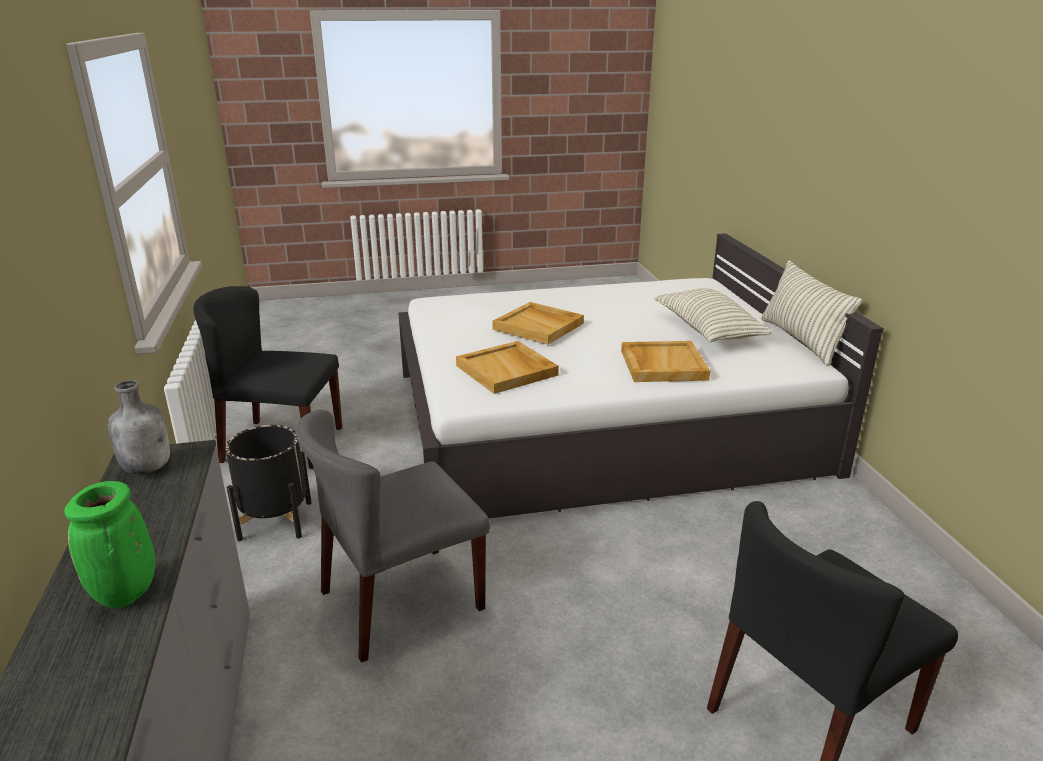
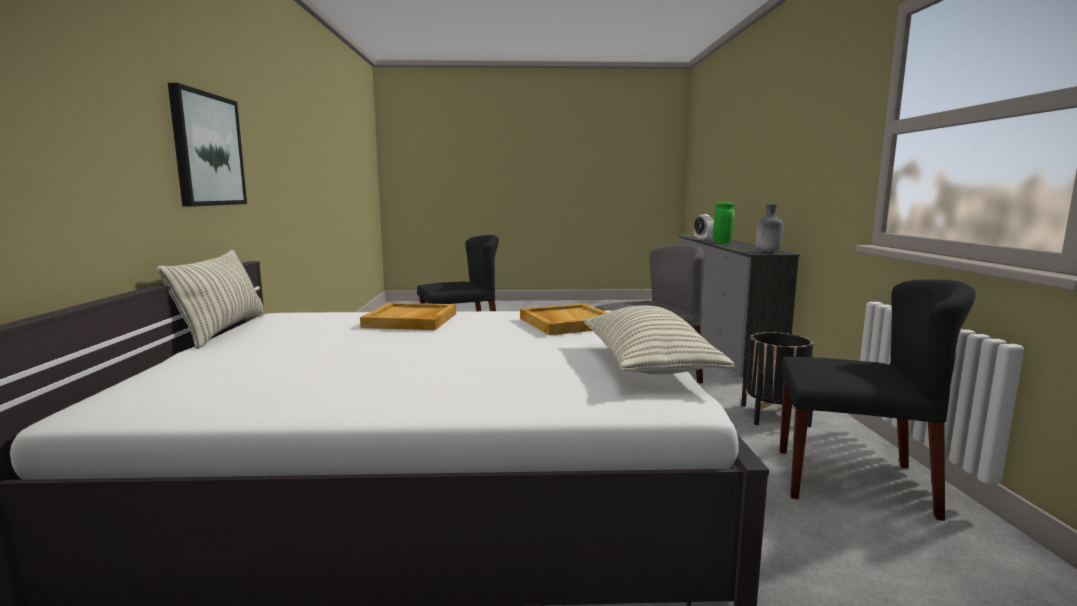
camera: 170 degrees left, 15 degrees down
beige tray [492,302,584,345] -> none
pillow [655,288,772,343] -> pillow moved to [583,305,735,374]
none -> picture [168,83,247,207]
none -> alarm clock [694,214,714,240]

